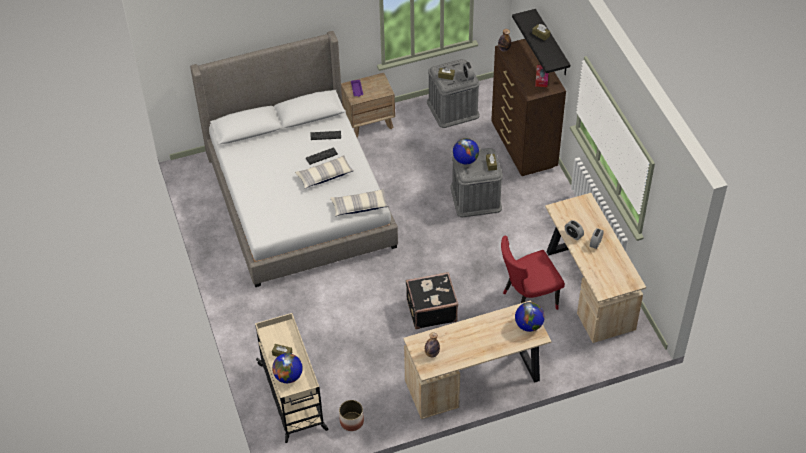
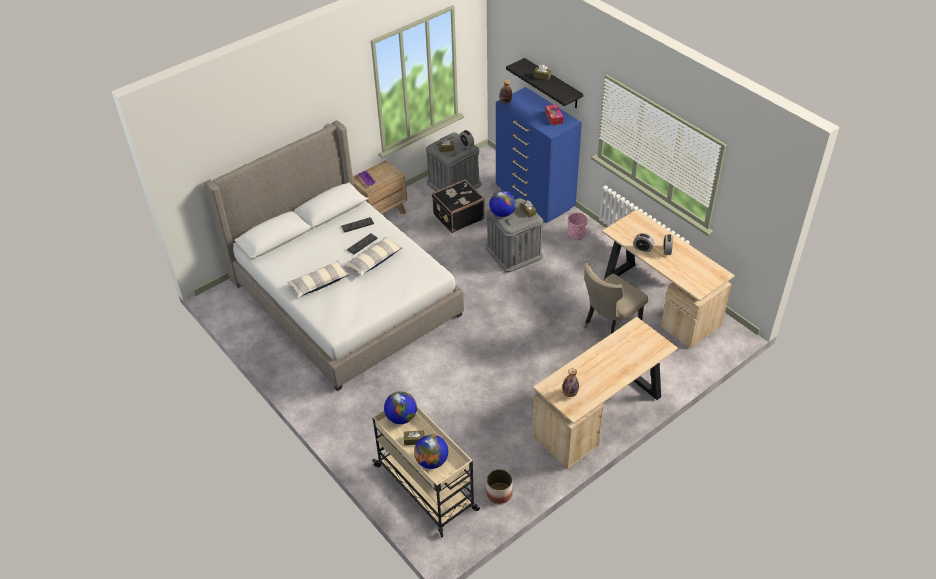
camera: 20 degrees left, 5 degrees down
pillow [330,189,389,216] -> pillow moved to [287,260,350,298]
black suitcase [406,272,458,329] -> black suitcase moved to [432,179,485,233]
brown dresser [491,39,566,176] -> blue dresser [496,87,582,223]
red chair [501,236,565,310] -> beige chair [584,263,649,334]
globe [515,302,545,332] -> globe moved to [384,391,417,424]
none -> pink planter [568,212,588,240]

